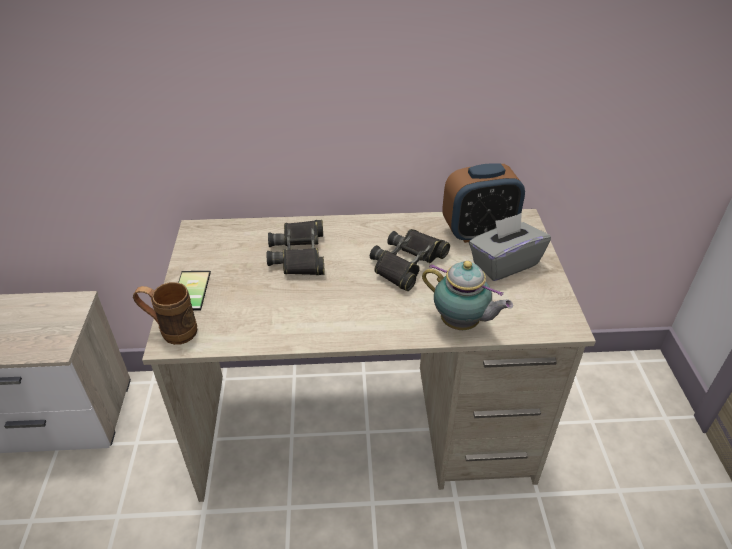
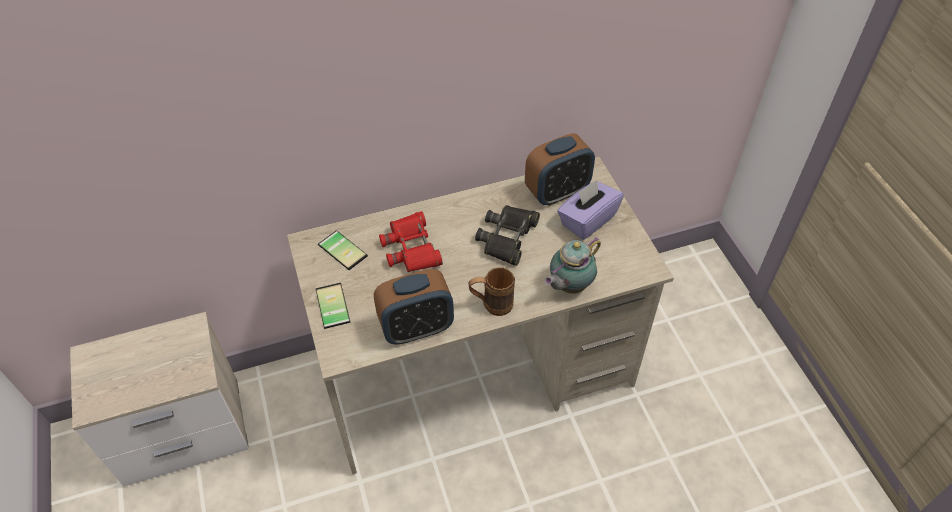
camera: 15 degrees left, 10 degrees up
brown mug [133,282,197,345] -> brown mug moved to [468,268,515,316]
black binoculars [267,220,325,275] -> red binoculars [379,211,443,272]
teapot [422,261,513,330] -> teapot turned 120 degrees clockwise [544,237,601,294]
grey tissue box [469,213,551,281] -> purple tissue box [557,180,624,240]
none -> phone [318,230,368,270]
none -> alarm clock [374,269,454,345]

